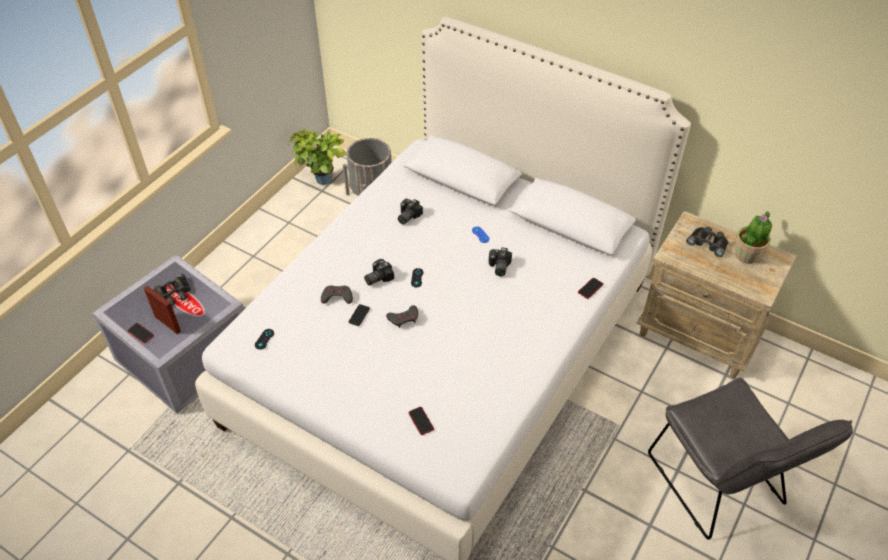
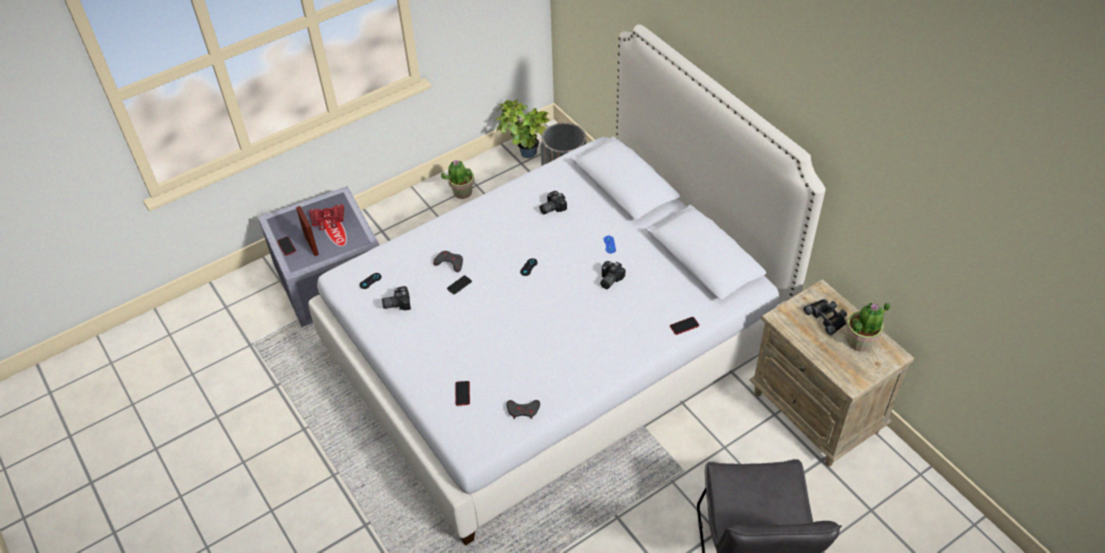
camera: 25 degrees right, 0 degrees up
black binoculars [151,274,191,306] -> red binoculars [309,204,344,230]
camera [364,259,394,285] -> camera moved to [382,286,411,311]
grey game controller [386,305,418,328] -> grey game controller moved to [506,400,540,419]
none -> potted plant [441,160,474,199]

